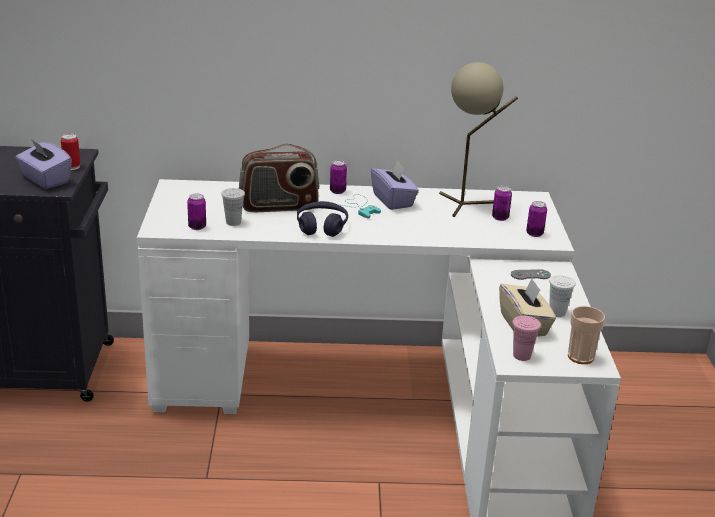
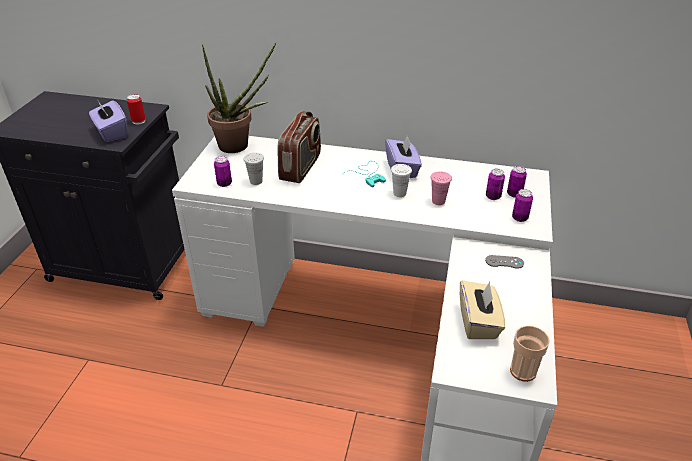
camera: 15 degrees right, 10 degrees up
radio [239,144,319,212] -> radio turned 75 degrees counterclockwise [277,111,321,183]
purple headphones [297,201,348,237] -> none
can [330,160,347,194] -> can moved to [507,166,527,198]
beige table lamp [439,62,518,217] -> none
pink cup [512,316,541,361] -> pink cup moved to [431,171,452,205]
white cup [549,275,576,317] -> white cup moved to [391,164,412,197]
none -> potted plant [202,42,277,153]

